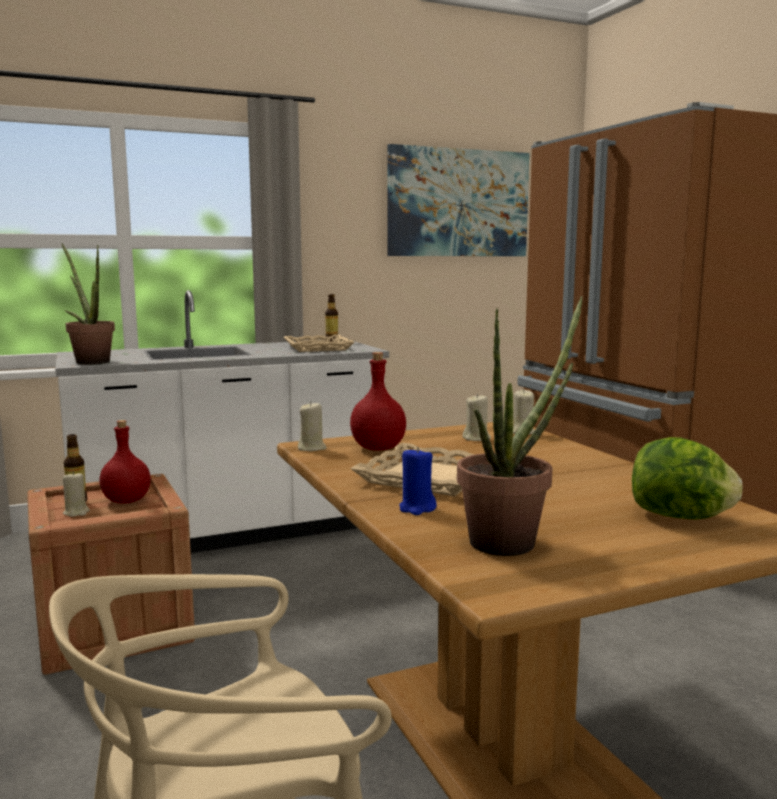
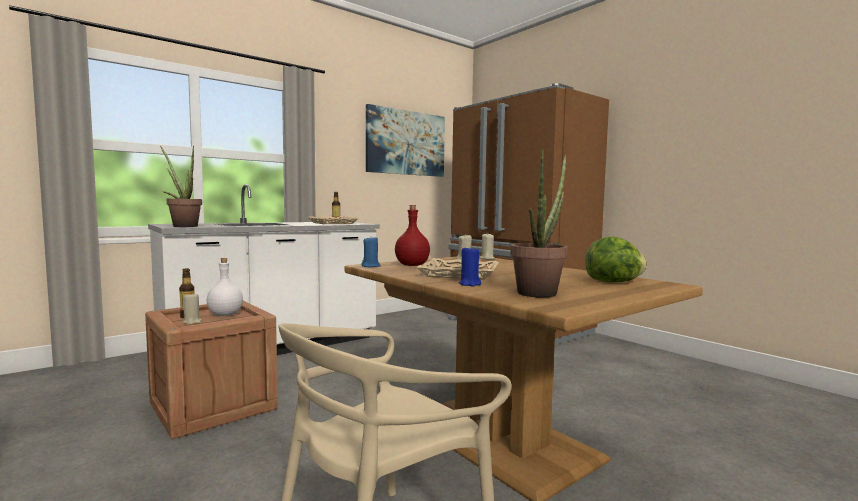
camera: 15 degrees left, 5 degrees down
red bottle [99,420,151,504] -> white bottle [207,258,243,316]
beige candle [298,402,327,451] -> blue candle [361,237,381,267]

